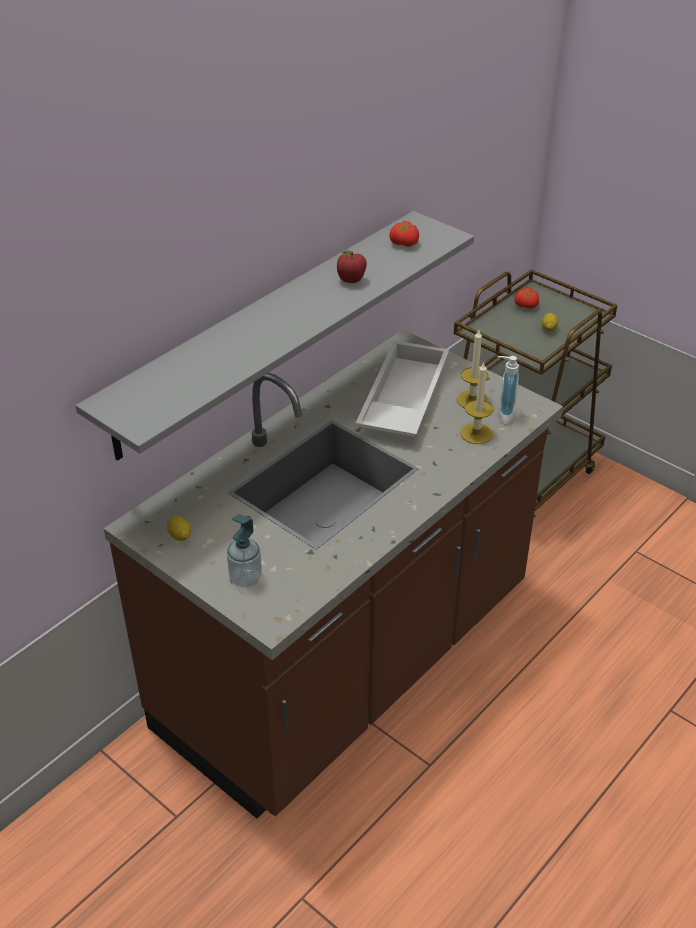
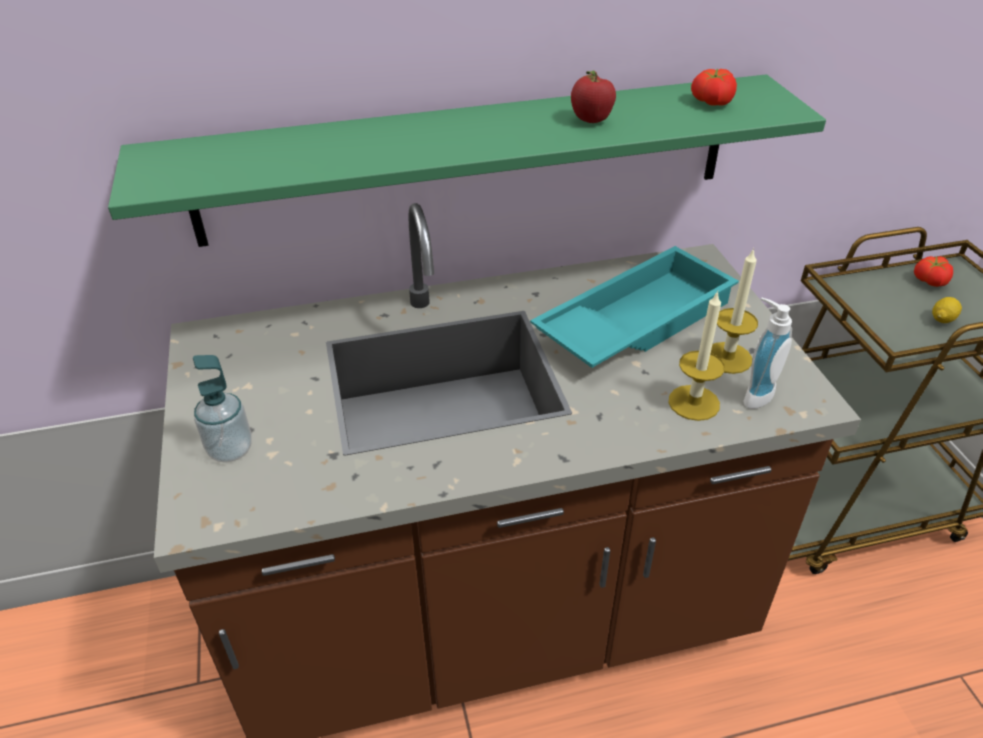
camera: 35 degrees right, 0 degrees up
grey shelf [76,211,474,461] -> green shelf [108,74,826,247]
lemon [167,516,191,541] -> none
white tray [356,340,449,437] -> turquoise tray [530,246,739,368]

